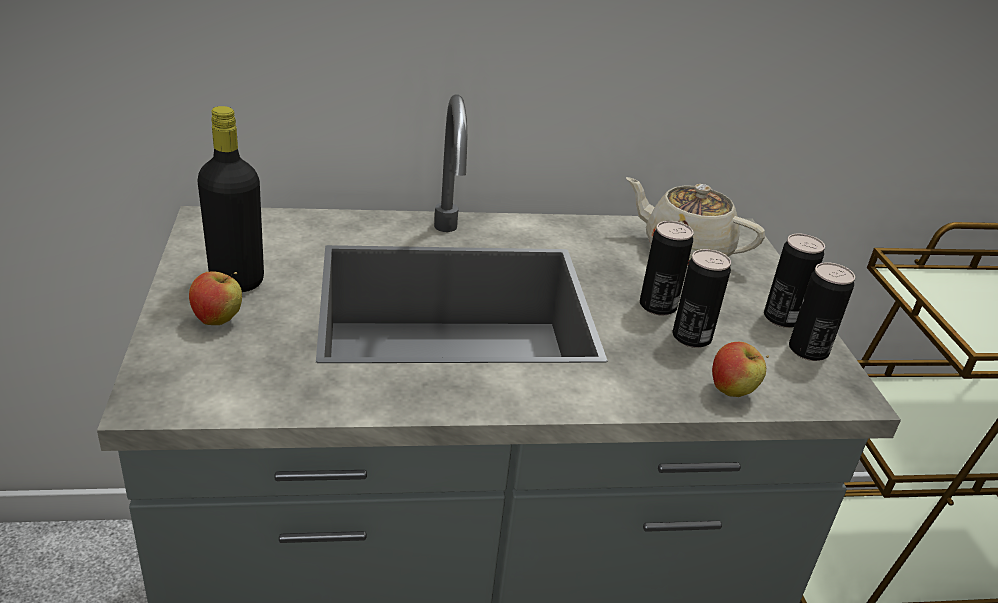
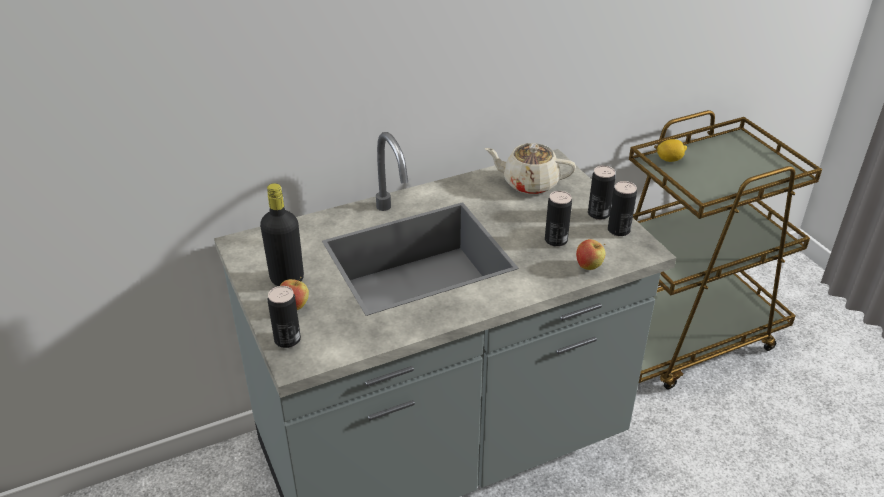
camera: 15 degrees left, 5 degrees up
can [640,221,694,315] -> can moved to [268,286,301,348]
none -> lemon [657,139,687,162]

